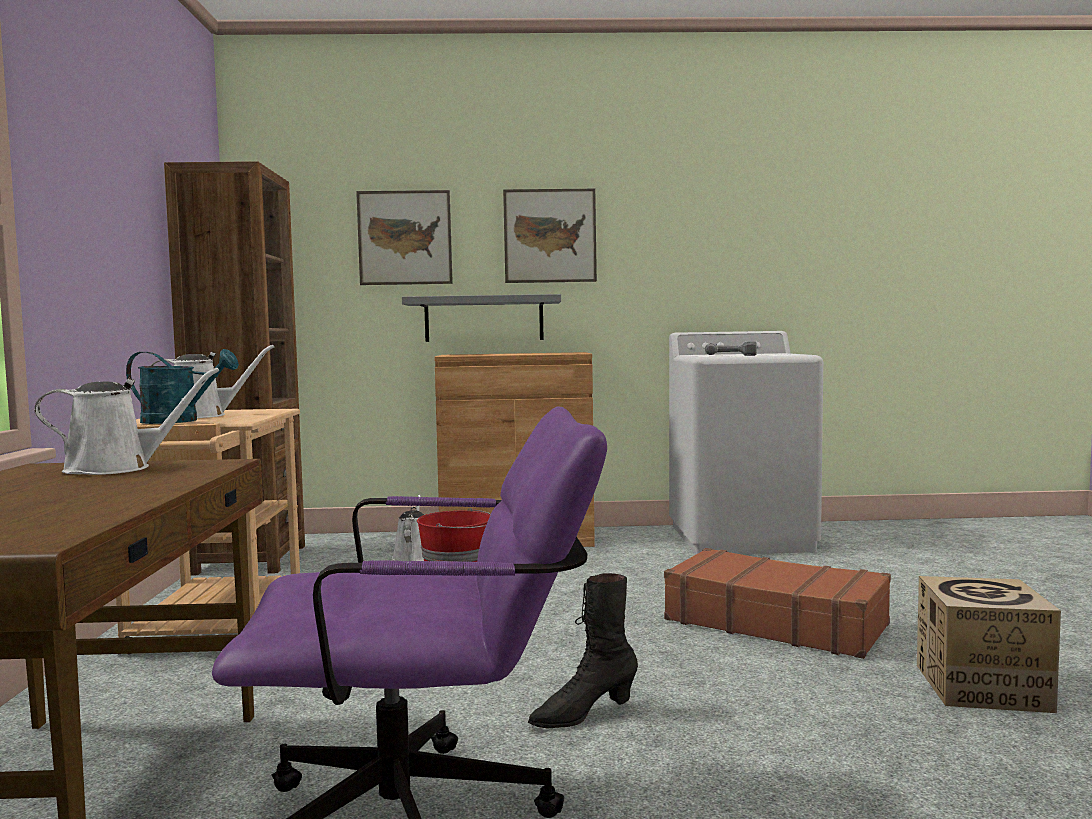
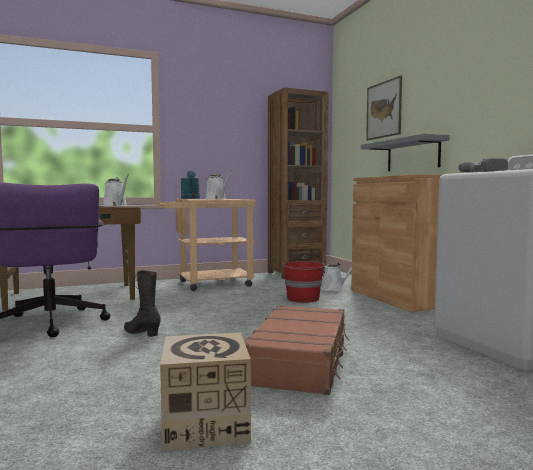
camera: 70 degrees right, 0 degrees up
picture [503,189,597,283] -> none

